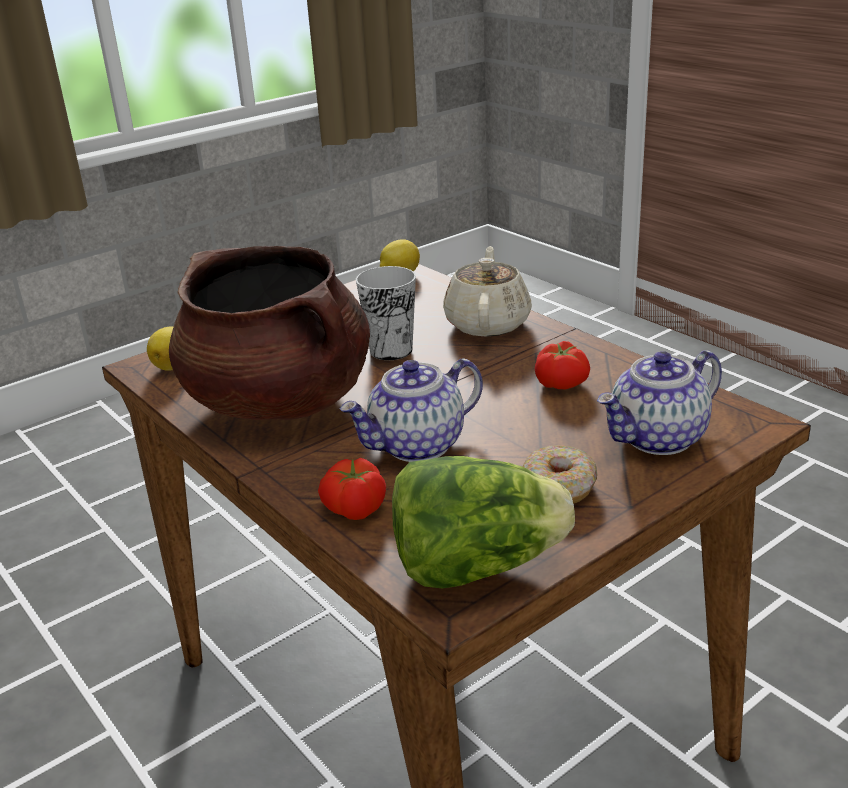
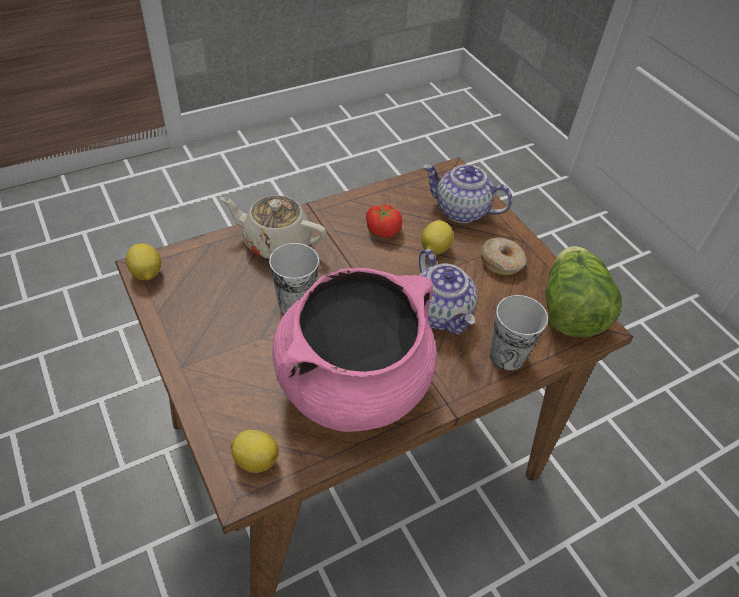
camera: 85 degrees left, 20 degrees up
brown cooking pot [169,246,370,420] -> pink cooking pot [272,268,437,432]
tomato [318,458,386,520] -> cup [490,295,548,371]
teapot [597,350,722,455] -> teapot turned 135 degrees clockwise [423,164,512,223]
none -> lemon [421,220,453,255]

